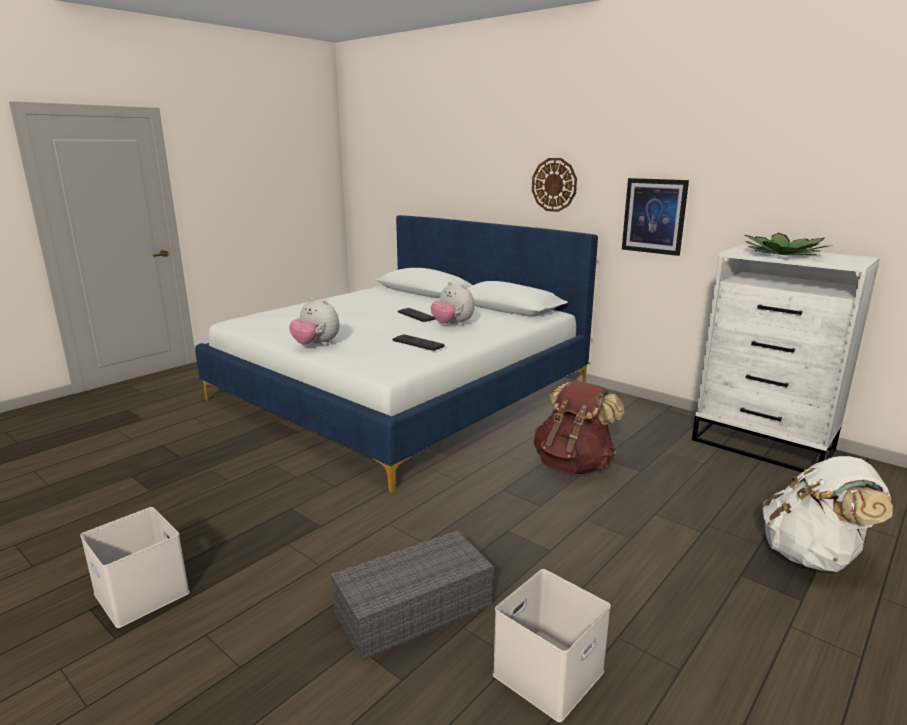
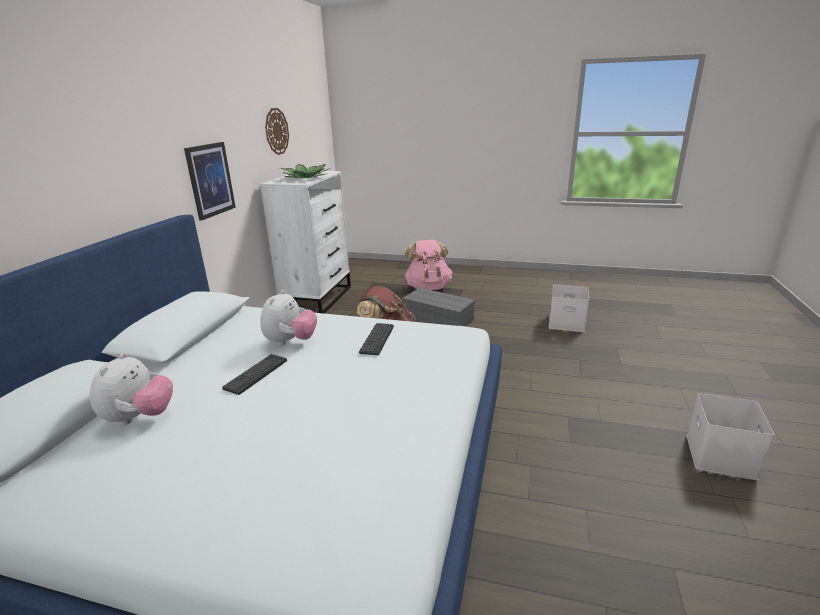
camera: 115 degrees left, 5 degrees up
plush toy [289,298,340,346] -> plush toy moved to [90,353,173,425]
grey storage box [331,530,494,661] -> grey storage box moved to [402,288,475,326]
wall clock [532,158,577,212] -> wall clock moved to [265,108,289,155]
white backpack [763,456,893,572] -> pink backpack [405,240,453,290]

